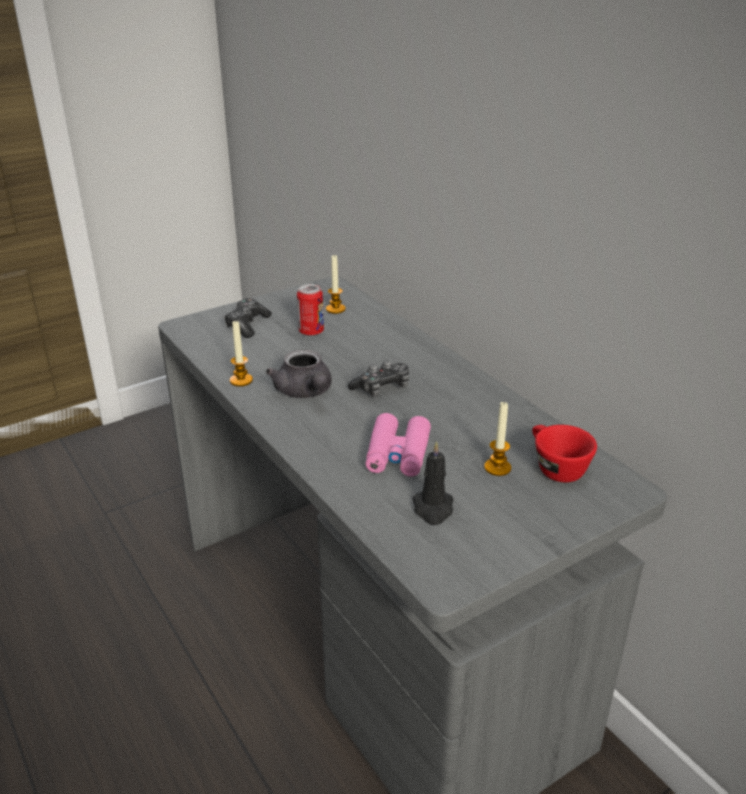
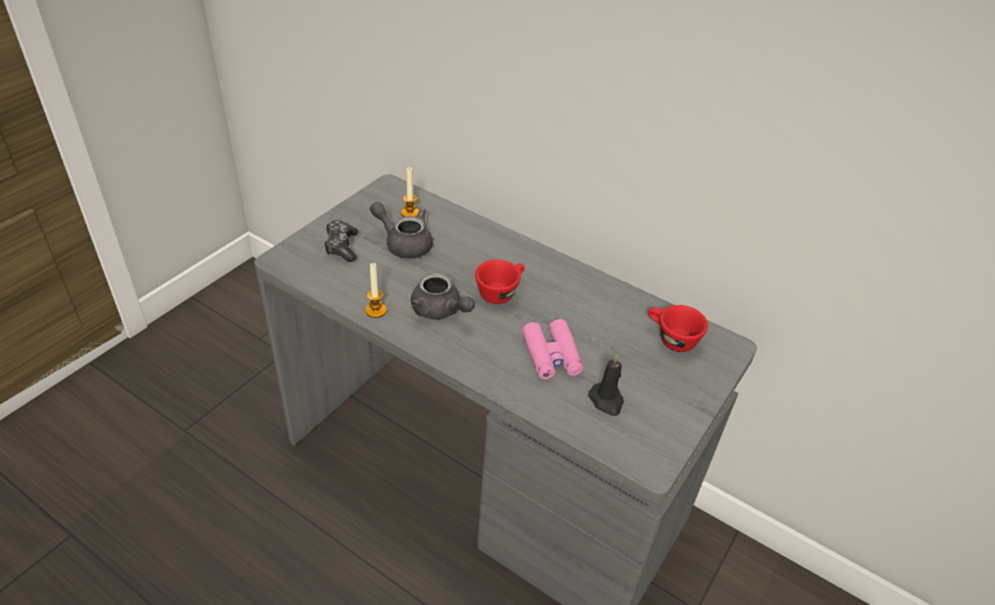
camera: 25 degrees left, 10 degrees up
can [297,284,324,336] -> grey teapot [370,202,433,258]
game controller [348,361,409,397] -> red cup [475,260,524,304]
candle [484,401,511,476] -> none

